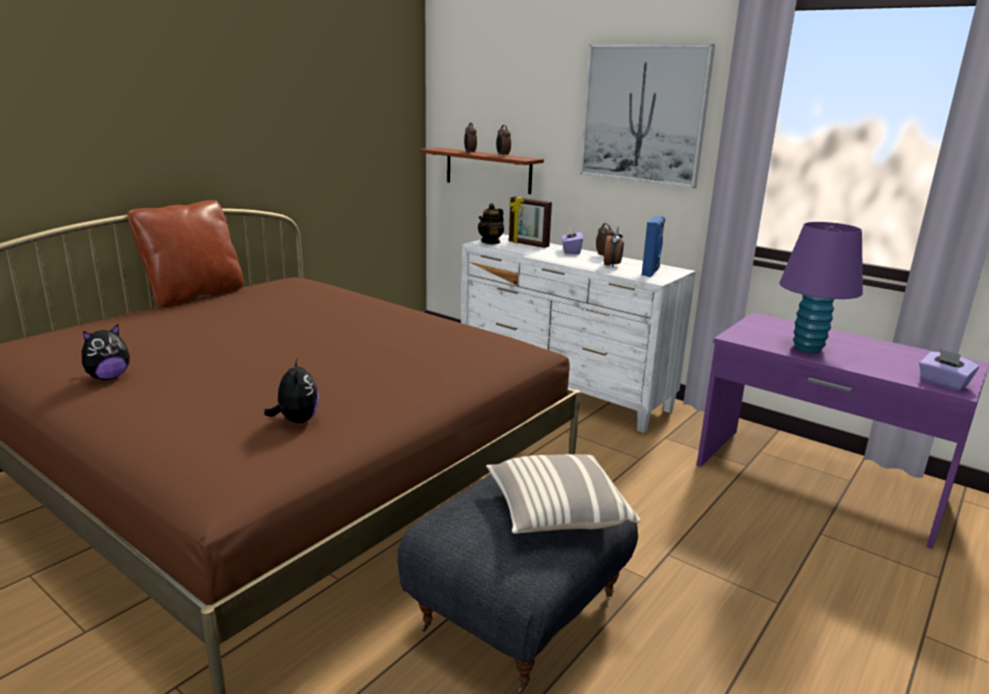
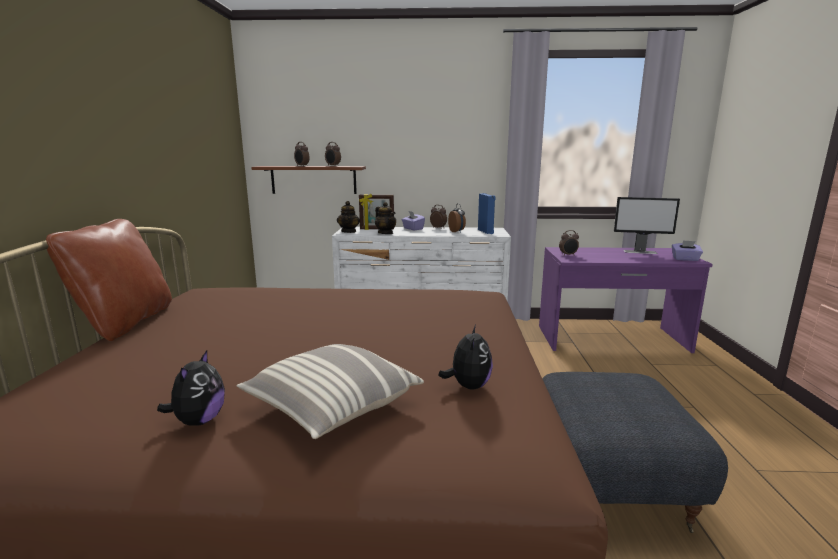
camera: 35 degrees left, 5 degrees down
plush toy [264,359,319,423] -> plush toy turned 60 degrees clockwise [438,325,493,390]
pillow [486,454,640,534] -> pillow moved to [236,344,424,439]
picture [580,44,715,188] -> none
purple table lamp [779,222,863,353] -> none
none -> teapot [375,202,396,234]
none -> alarm clock [559,230,579,256]
none -> monitor [614,197,680,254]

